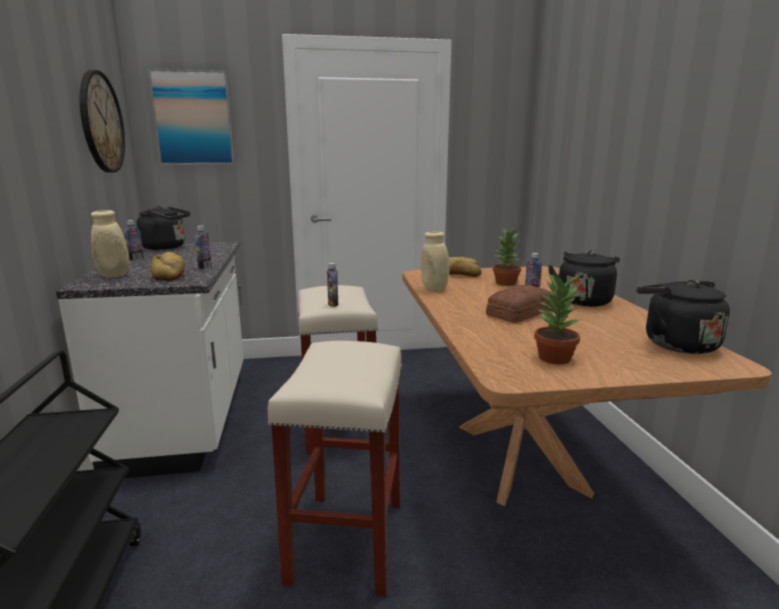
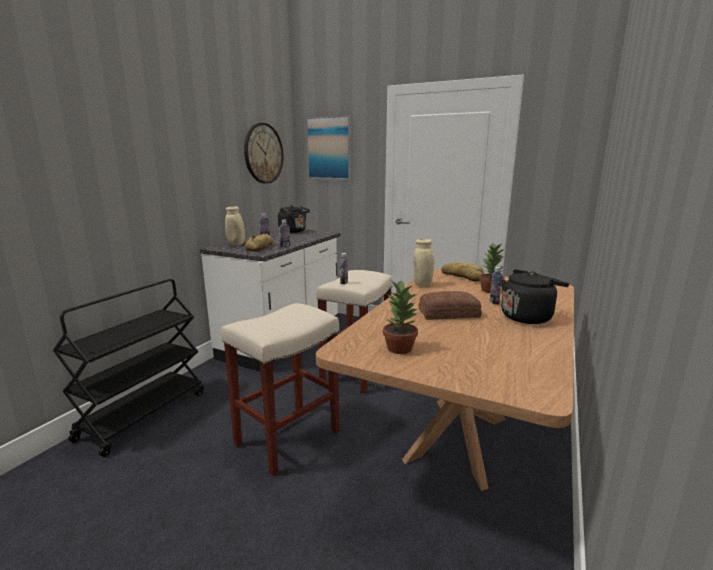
camera: 35 degrees right, 0 degrees up
black kettle [637,280,730,354] -> none

